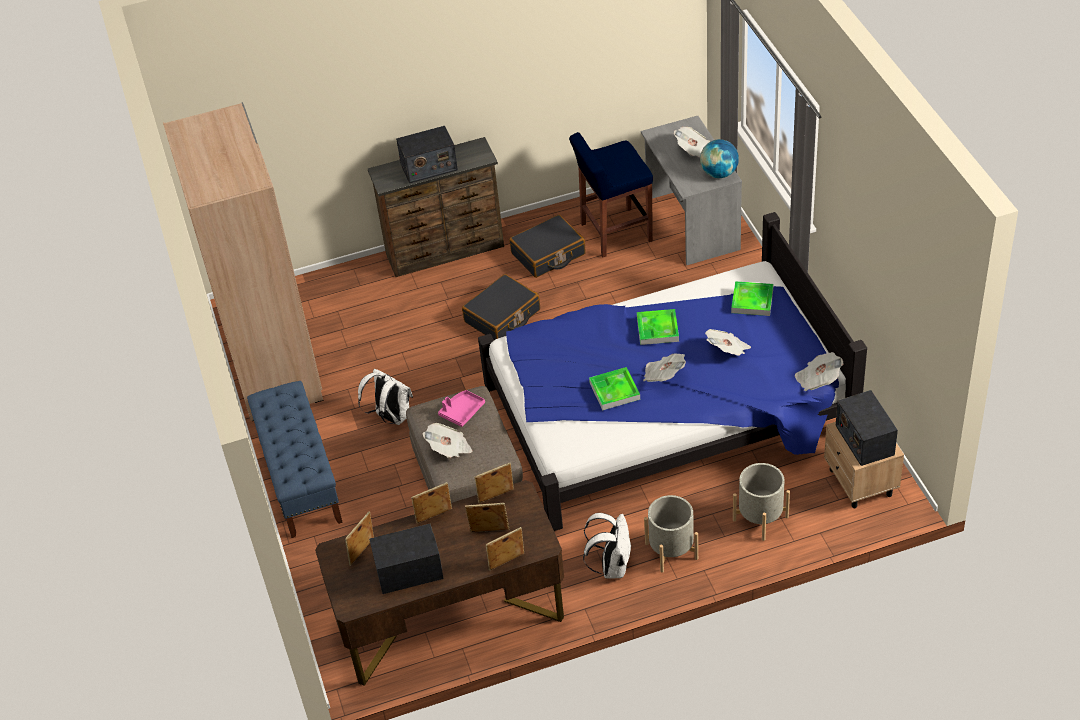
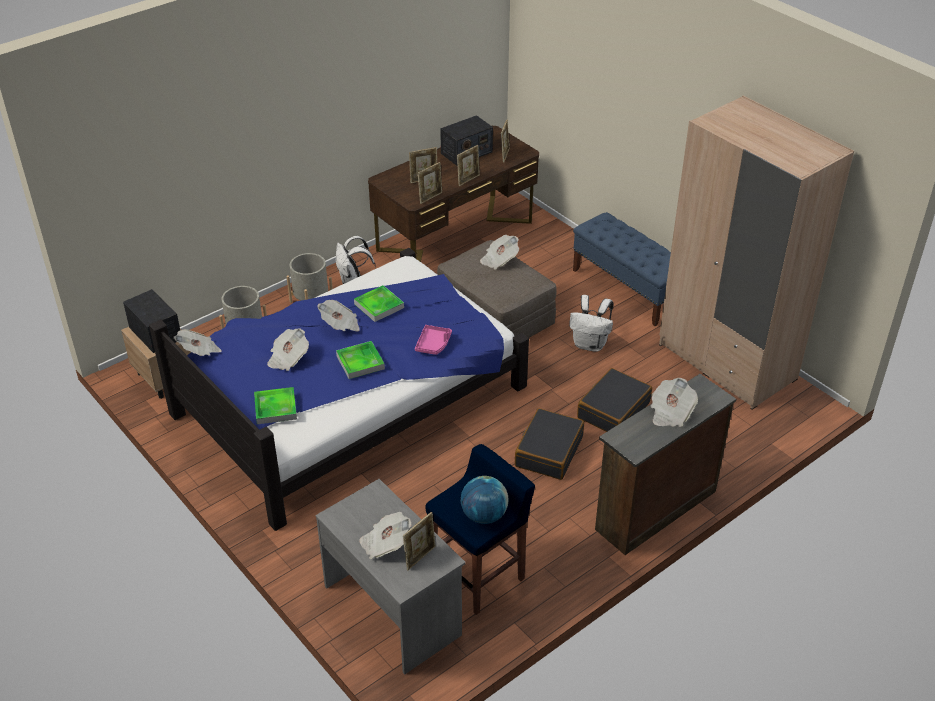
camera: 155 degrees right, 5 degrees down
radio [396,126,458,183] -> newspaper [650,378,698,427]
pink tray [438,390,485,427] -> pink tray moved to [415,325,452,355]
picture frame [485,527,524,571] -> picture frame moved to [403,512,436,570]
black suitcase [509,215,586,278] -> black suitcase moved to [577,368,652,432]
globe [700,139,739,178] -> globe moved to [461,476,508,524]

